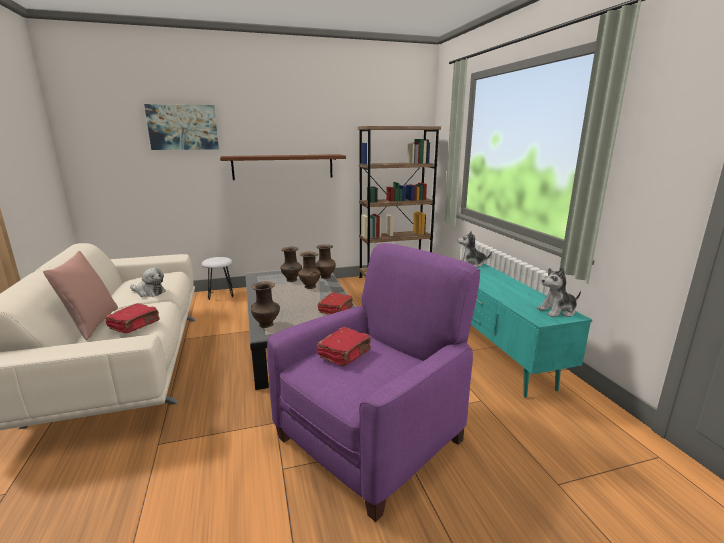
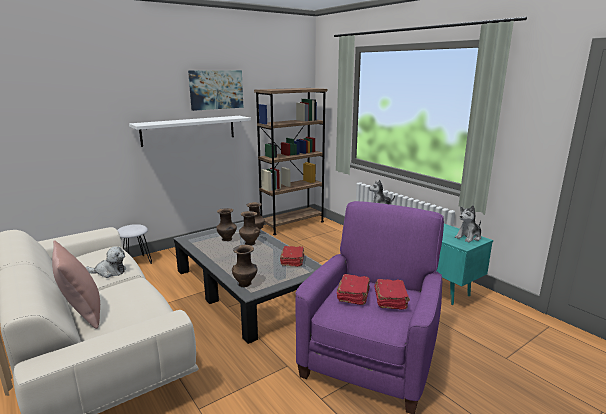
camera: 20 degrees left, 0 degrees up
red book [105,303,160,334] -> red book moved to [374,279,410,310]
picture [144,104,219,150] -> picture moved to [188,70,243,111]
brown shelf [220,154,346,180] -> white shelf [129,116,251,147]

